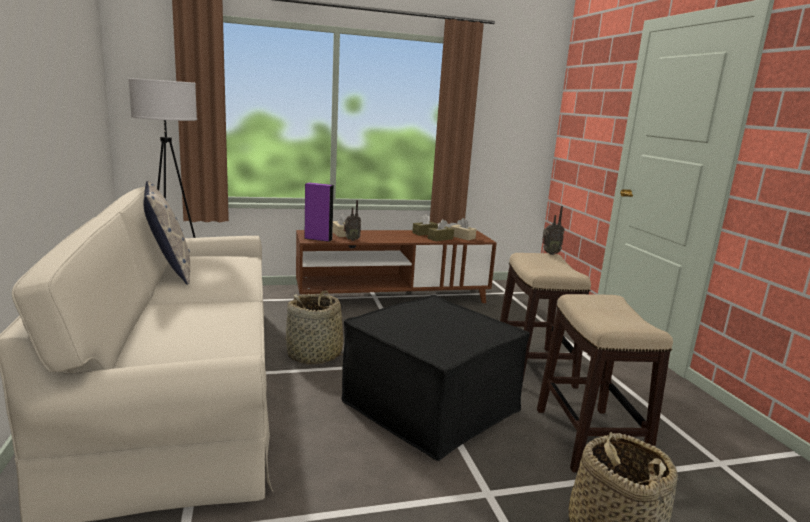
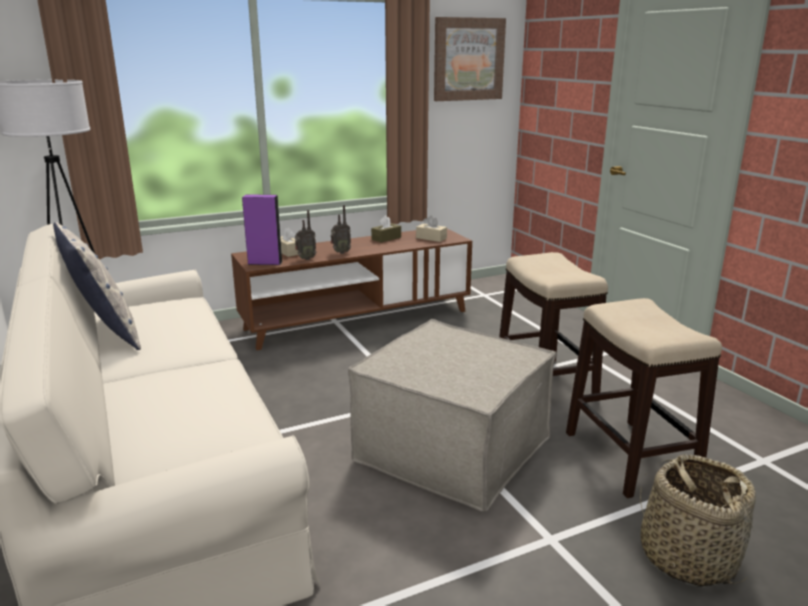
camera: 10 degrees left, 5 degrees up
basket [285,291,344,364] -> none
black ottoman [342,295,530,461] -> beige ottoman [348,319,556,512]
brown tissue box [428,219,454,241] -> none
radio [542,206,564,255] -> radio moved to [330,205,351,254]
none -> picture [434,17,506,101]

